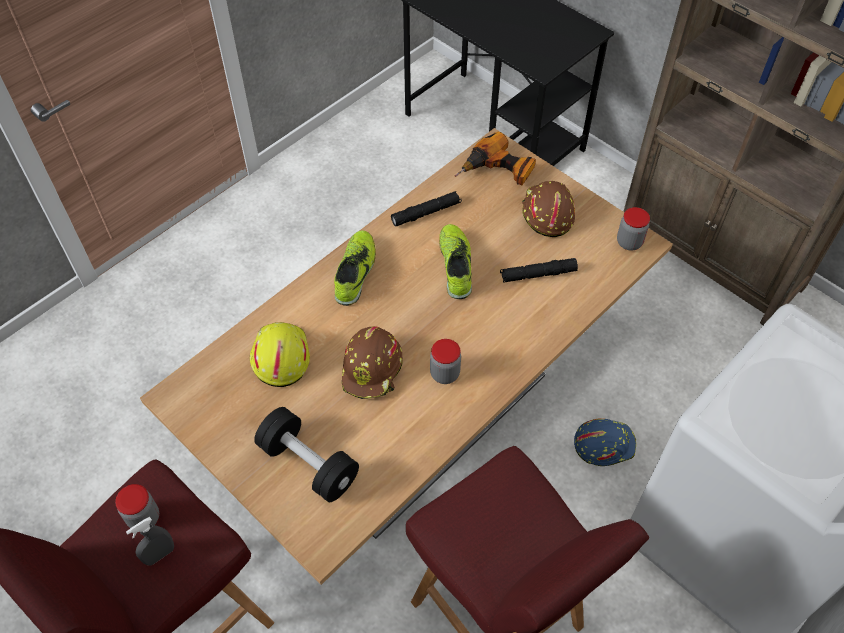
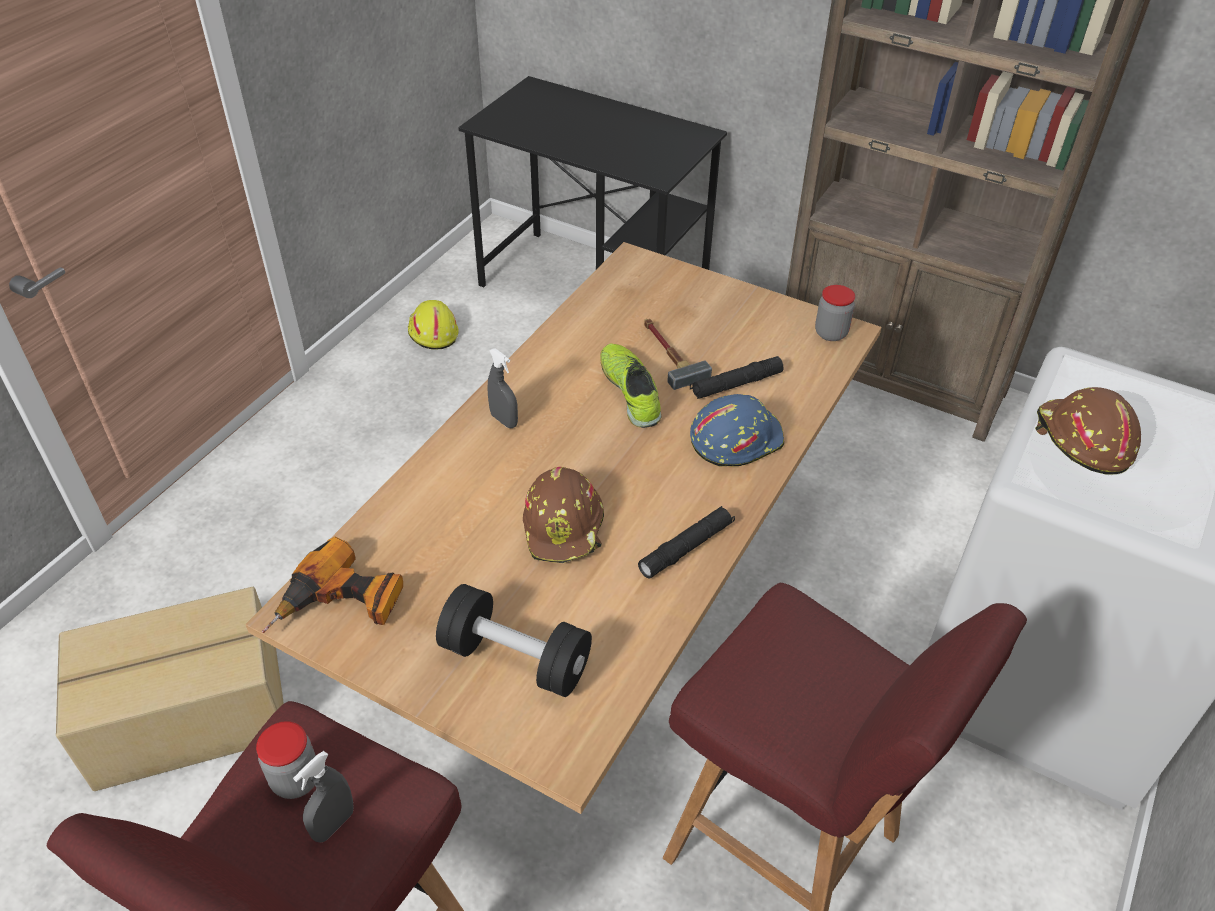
camera: 15 degrees left, 10 degrees down
yellow hard hat [250,322,310,387] -> yellow hard hat moved to [408,300,459,350]
shoe [334,230,376,306] -> grey spray bottle [487,348,518,428]
black flashlight [391,191,462,227] -> black flashlight moved to [638,506,735,579]
jar [430,339,461,384] -> none
power drill [455,131,536,185] -> power drill moved to [262,537,403,633]
brown hard hat [522,181,575,237] -> brown hard hat moved to [1035,387,1141,475]
blue hard hat [574,418,636,466] -> blue hard hat moved to [690,394,784,467]
none -> cardboard box [56,587,284,791]
none -> hammer [644,319,712,390]

